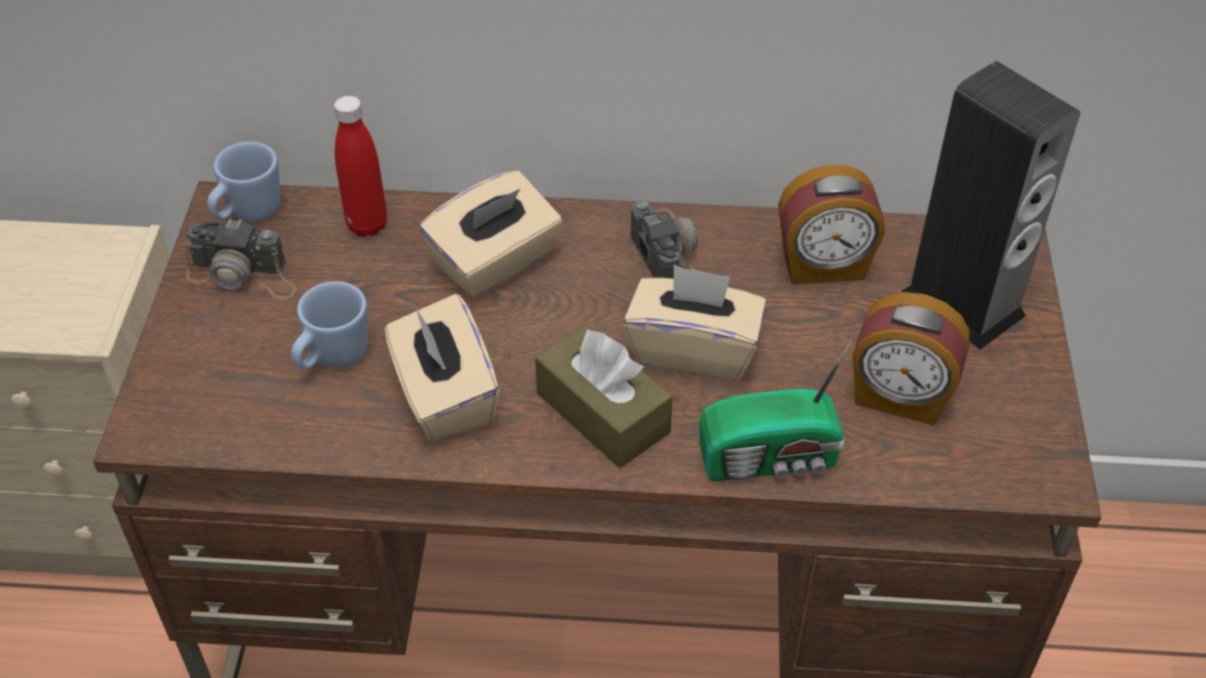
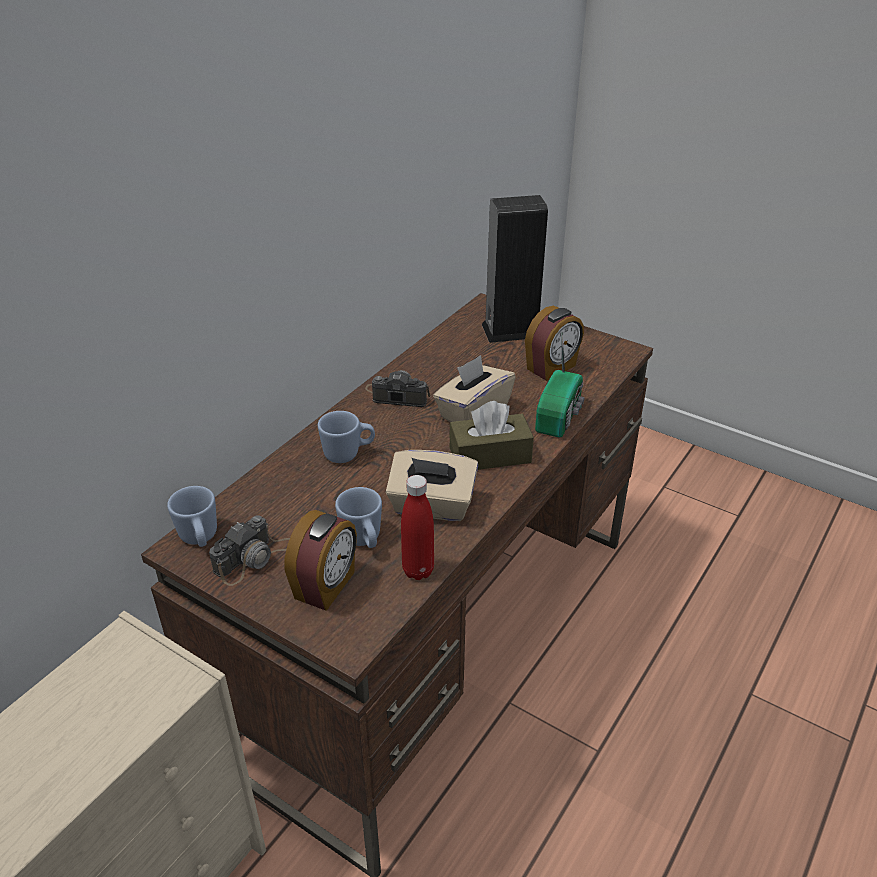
camera: 60 degrees left, 10 degrees down
red bottle [334,96,387,237] -> red bottle moved to [401,475,434,580]
beige tissue box [420,171,562,298] -> blue mug [318,411,375,463]
alarm clock [778,164,885,285] -> alarm clock moved to [285,510,357,611]

